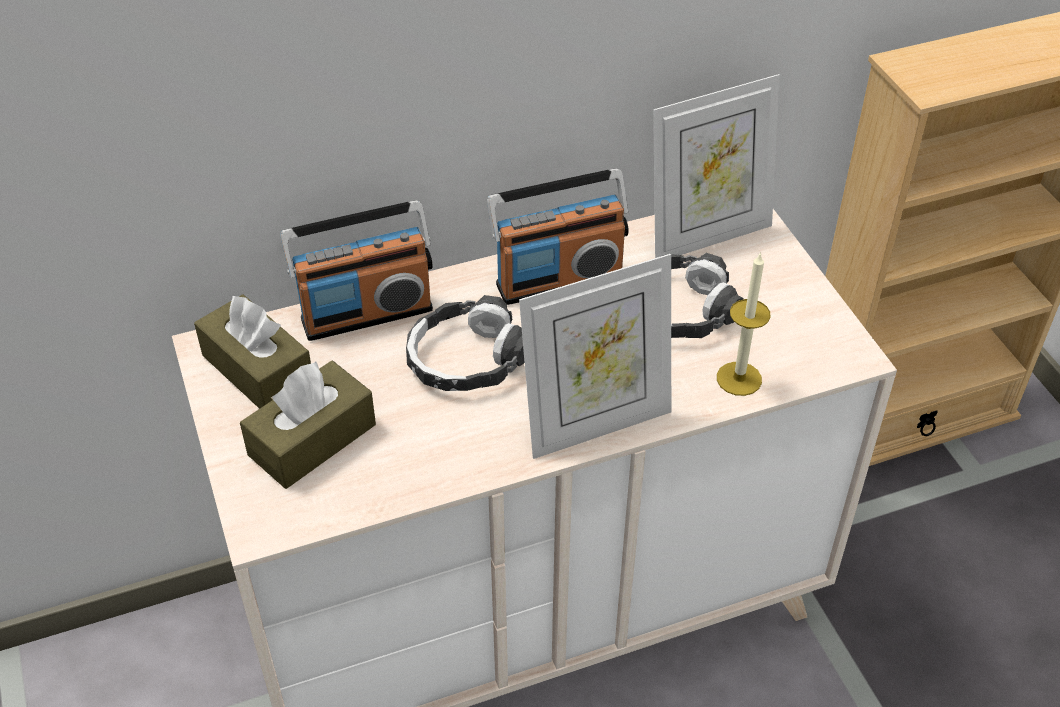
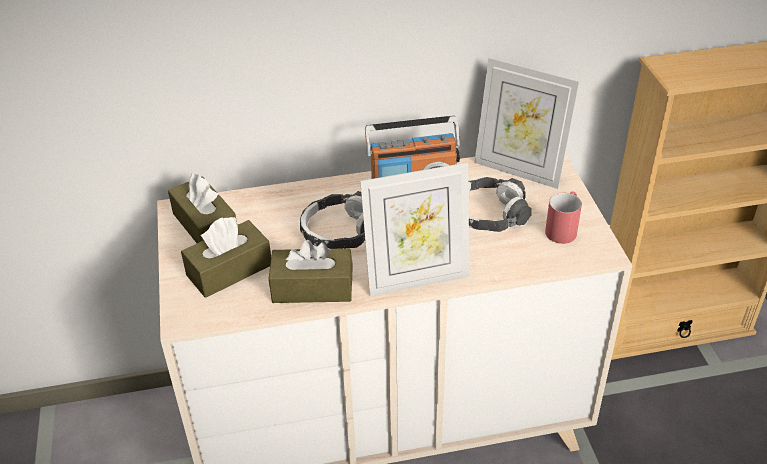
camera: 10 degrees right, 5 degrees down
radio [280,200,433,341] -> none
picture frame [653,74,780,258] -> picture frame turned 45 degrees clockwise [474,58,579,189]
candle [717,252,771,396] -> none
none -> brown tissue box [269,240,353,303]
none -> red mug [545,191,582,244]

